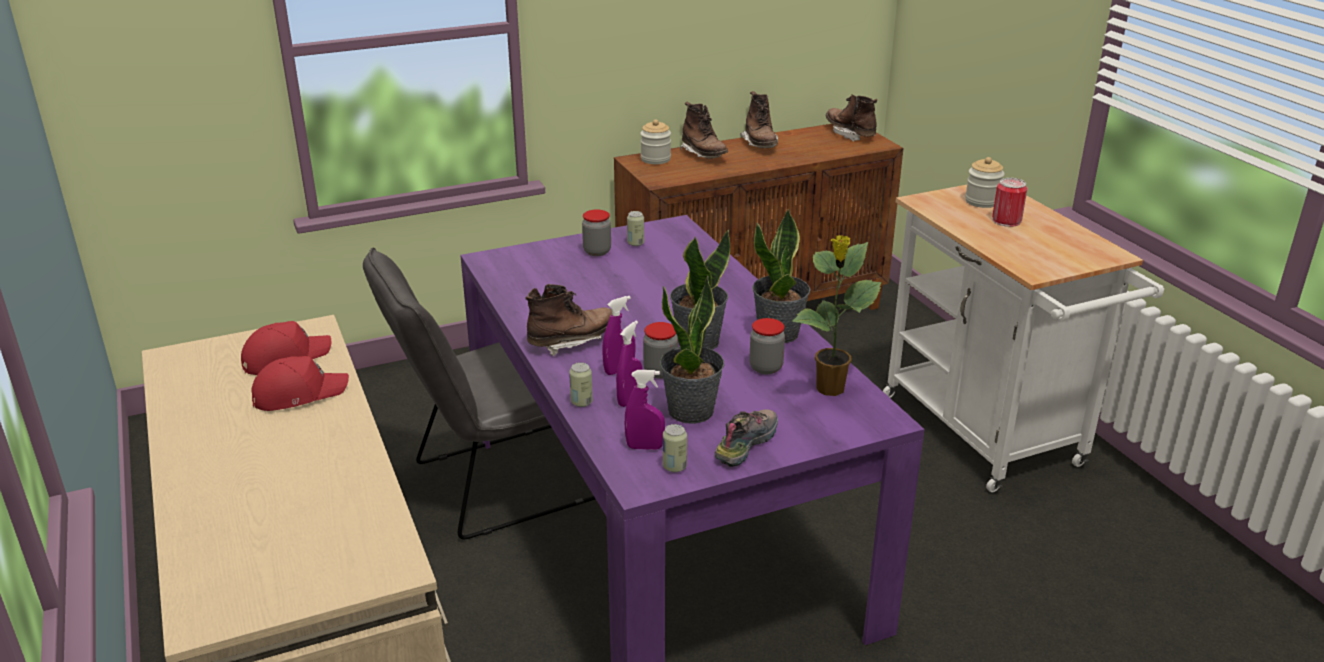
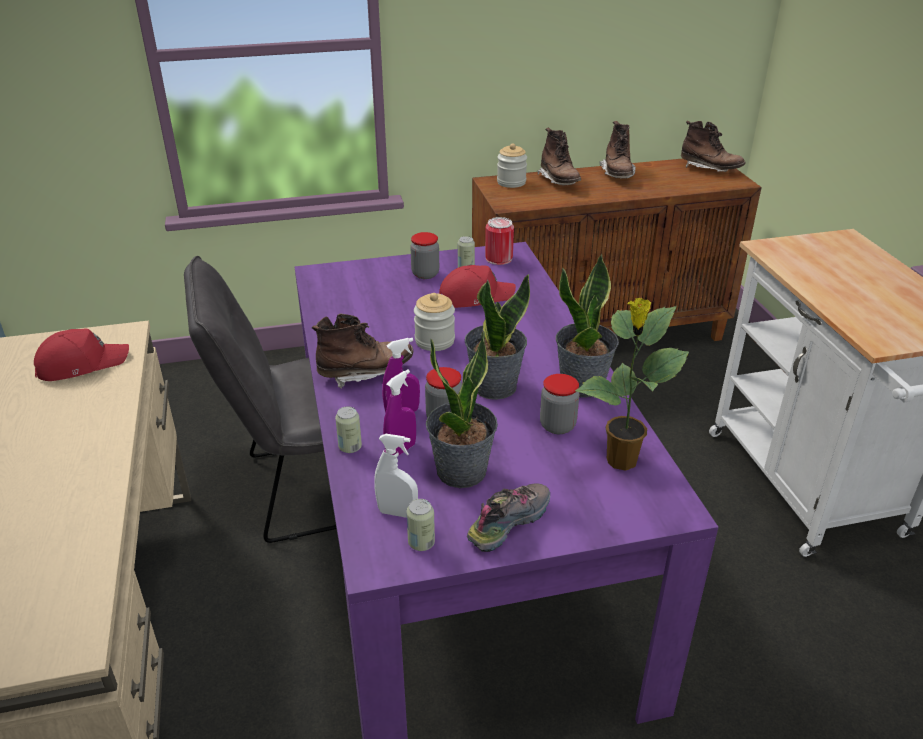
camera: 10 degrees right, 5 degrees up
red cap [251,356,349,411] -> red cap moved to [439,265,516,308]
purple spray bottle [625,370,665,450] -> white spray bottle [374,434,418,518]
brown boot [825,94,877,141] -> brown boot turned 150 degrees clockwise [681,121,745,172]
jar [965,157,1005,208] -> jar moved to [414,293,455,351]
can [992,178,1027,227] -> can moved to [485,217,514,265]

